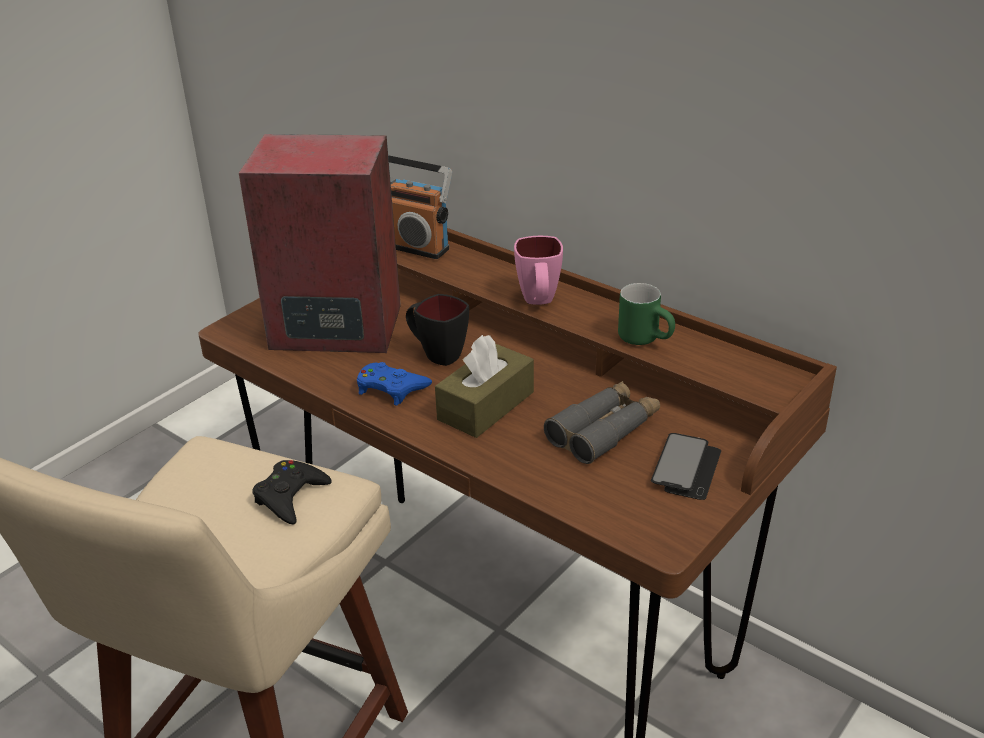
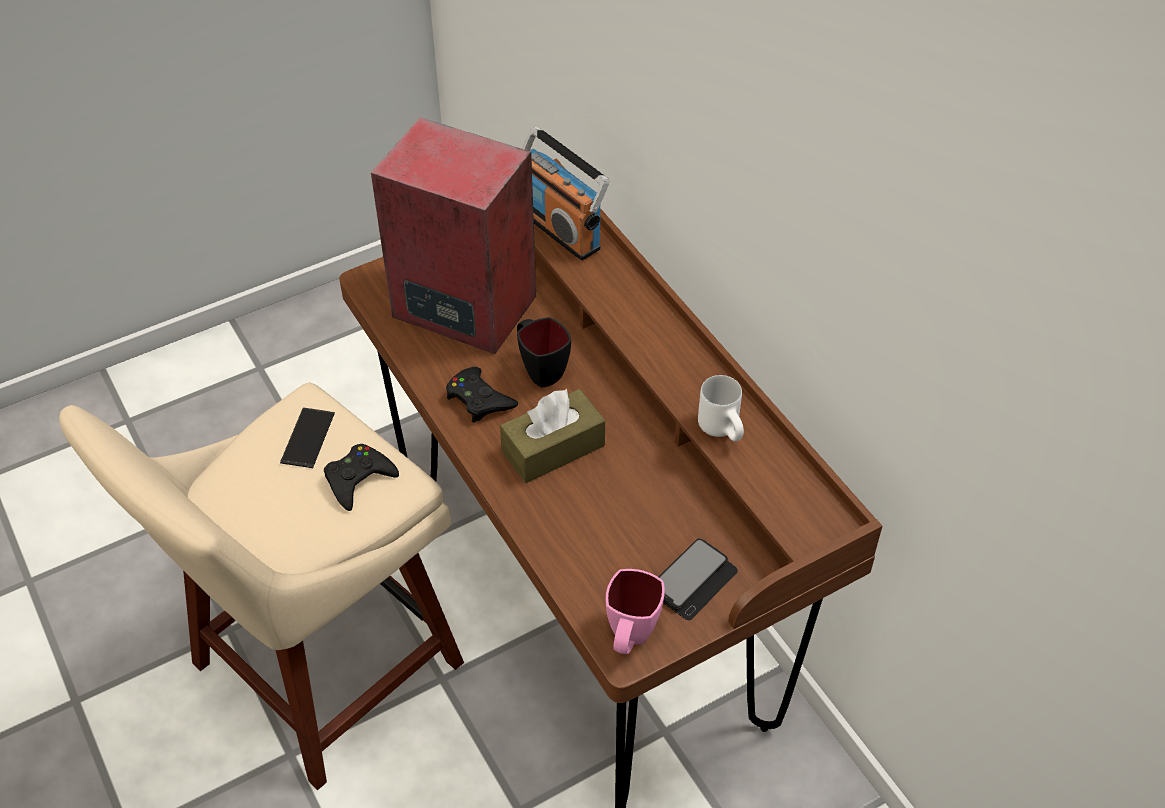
camera: 20 degrees right, 15 degrees up
blue game controller [357,362,432,406] -> black game controller [446,367,518,423]
pink mug [514,236,563,305] -> pink mug moved to [606,569,665,654]
grey binoculars [544,381,660,464] -> none
green mug [618,283,675,345] -> white mug [698,375,744,441]
none -> phone [280,407,335,468]

